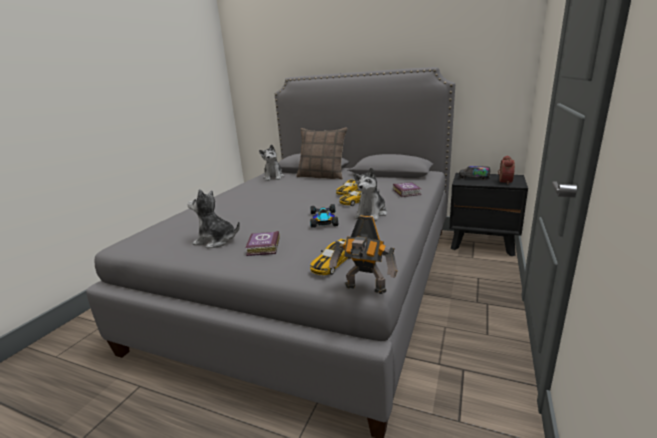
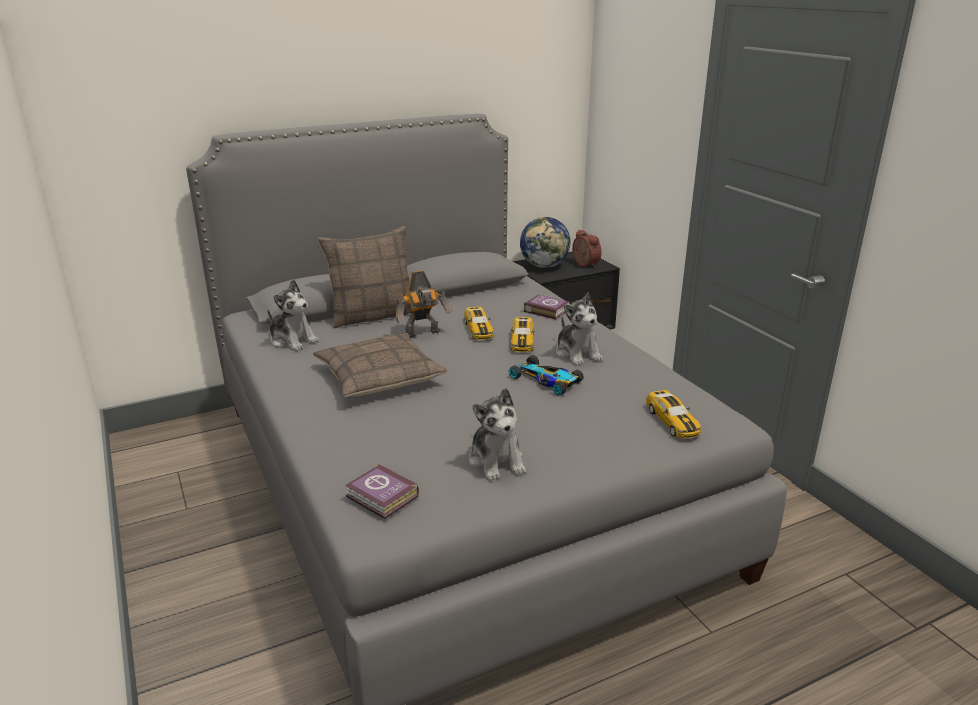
camera: 50 degrees left, 5 degrees up
plush toy [188,189,240,248] -> plush toy turned 75 degrees counterclockwise [469,388,526,481]
book [245,231,280,256] -> book moved to [345,464,419,519]
toy robot [329,216,398,294] -> toy robot moved to [395,270,452,338]
toy truck [459,166,490,180] -> globe [520,217,570,268]
none -> pillow [313,333,447,397]

